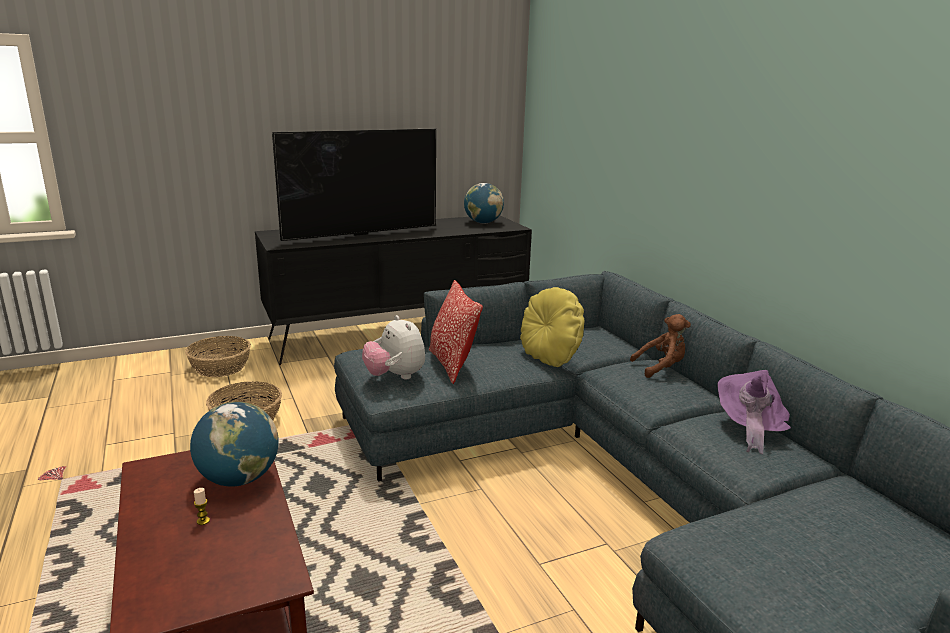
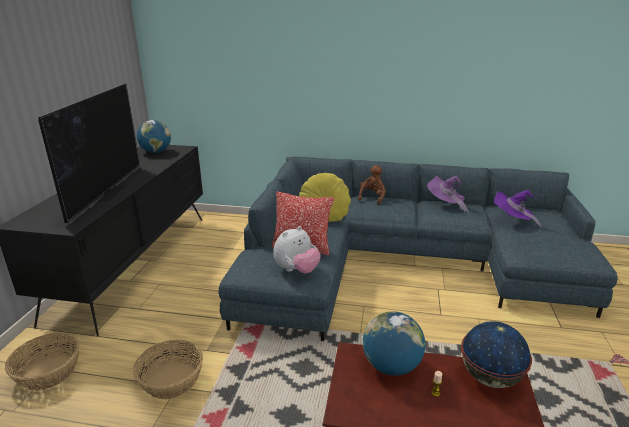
camera: 55 degrees left, 5 degrees up
plush toy [362,315,425,379] -> plush toy turned 45 degrees counterclockwise [273,226,321,273]
none -> globe [461,321,532,388]
none -> purple hat [494,190,541,229]

